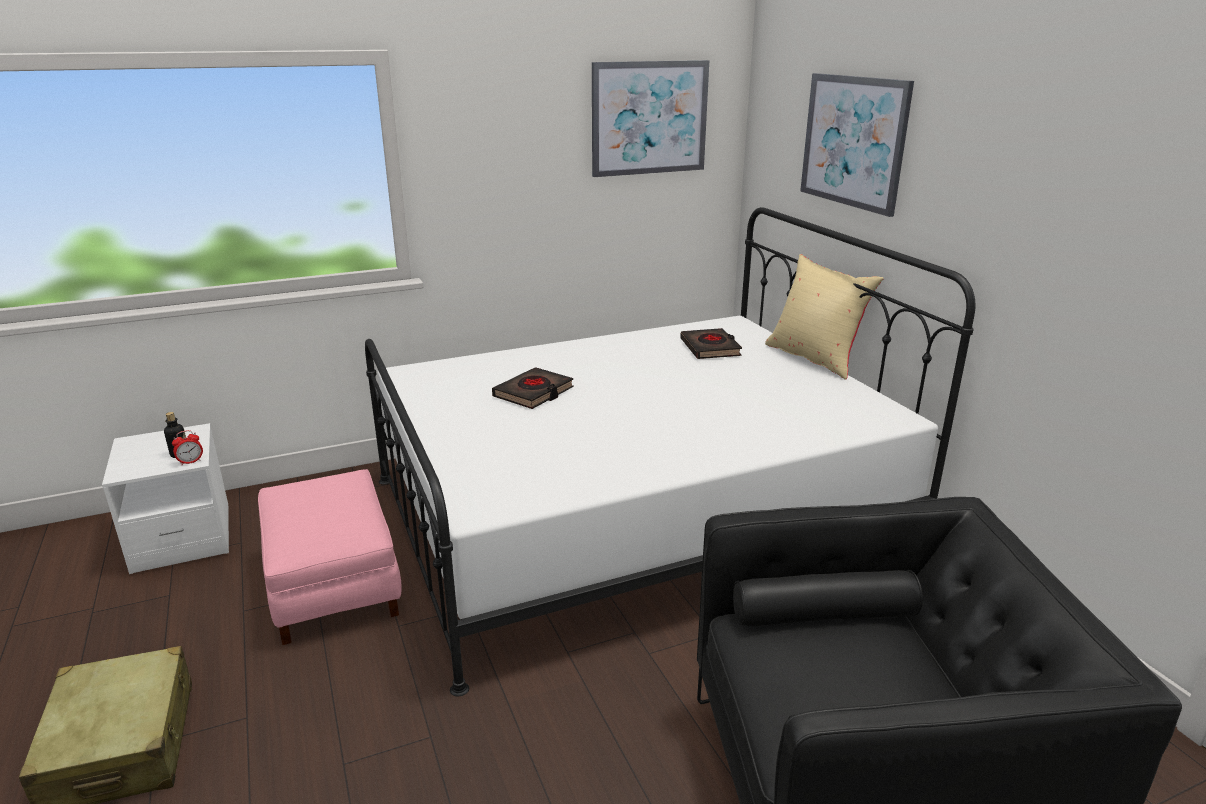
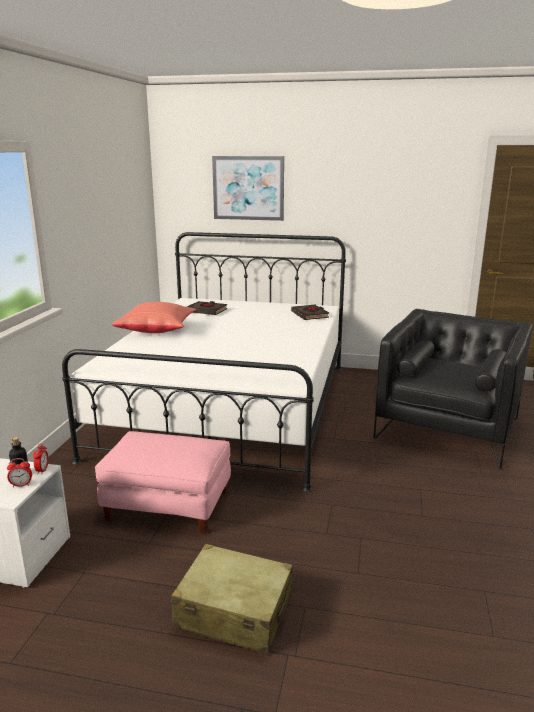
camera: 55 degrees left, 5 degrees down
black book [492,367,574,409] -> black book moved to [291,305,329,320]
picture [592,60,709,177] -> none
beige pillow [765,254,884,380] -> none
none -> alarm clock [7,458,32,487]
none -> red pillow [112,302,196,333]

